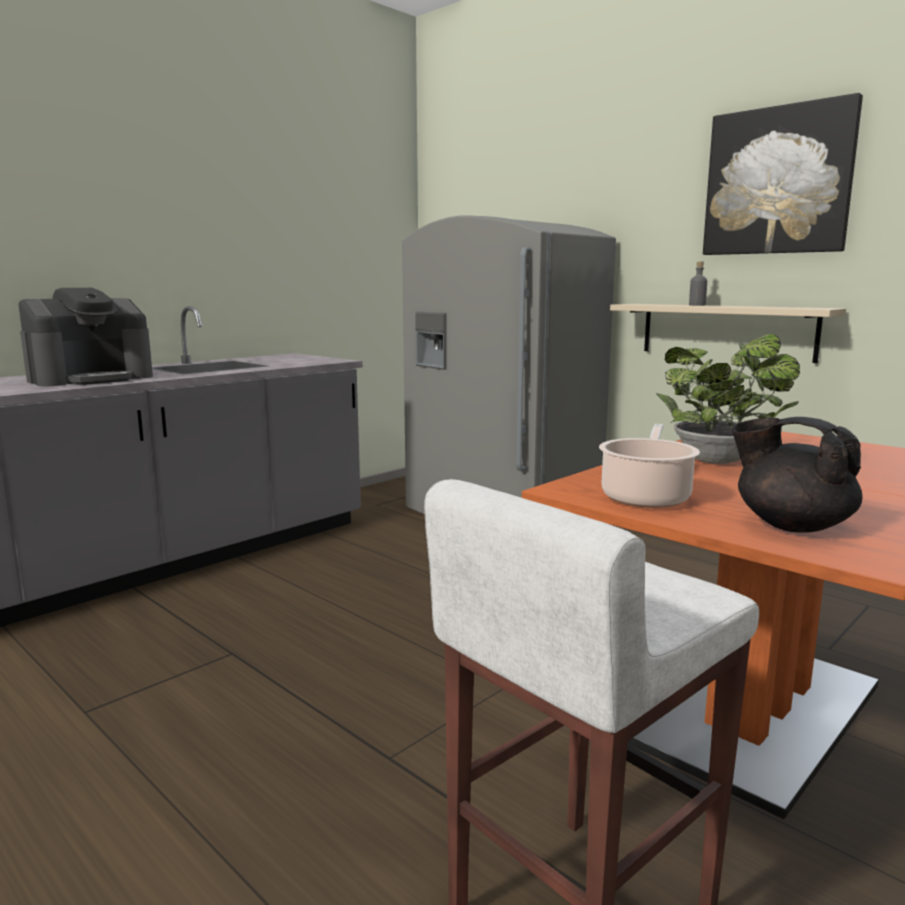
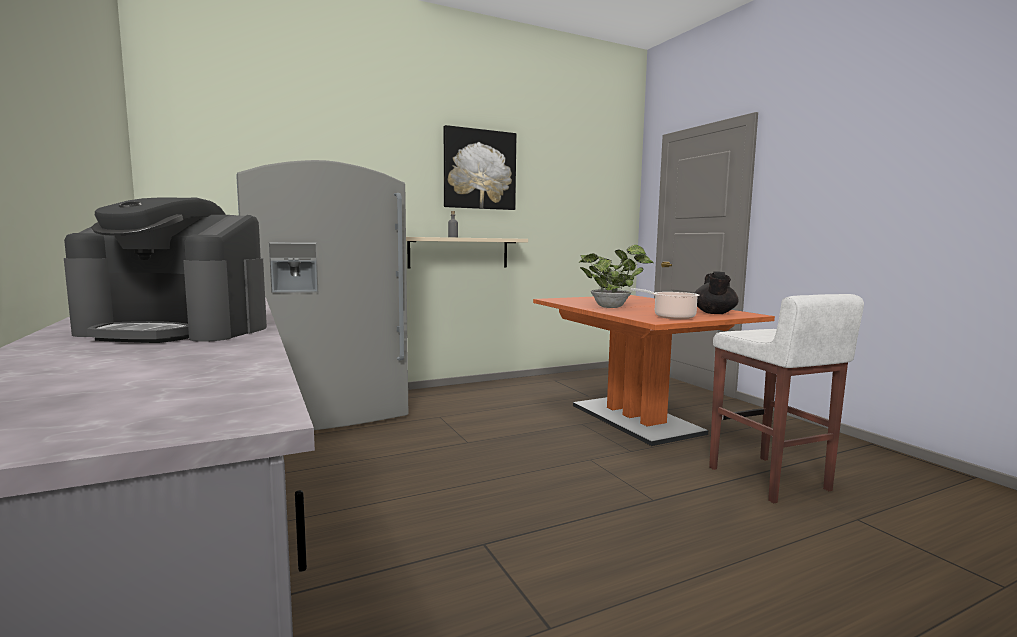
camera: 70 degrees left, 5 degrees down
coffee machine [18,288,153,386] -> coffee machine turned 120 degrees clockwise [64,197,267,343]
black teapot [731,417,863,533] -> black teapot turned 45 degrees counterclockwise [694,271,739,314]

